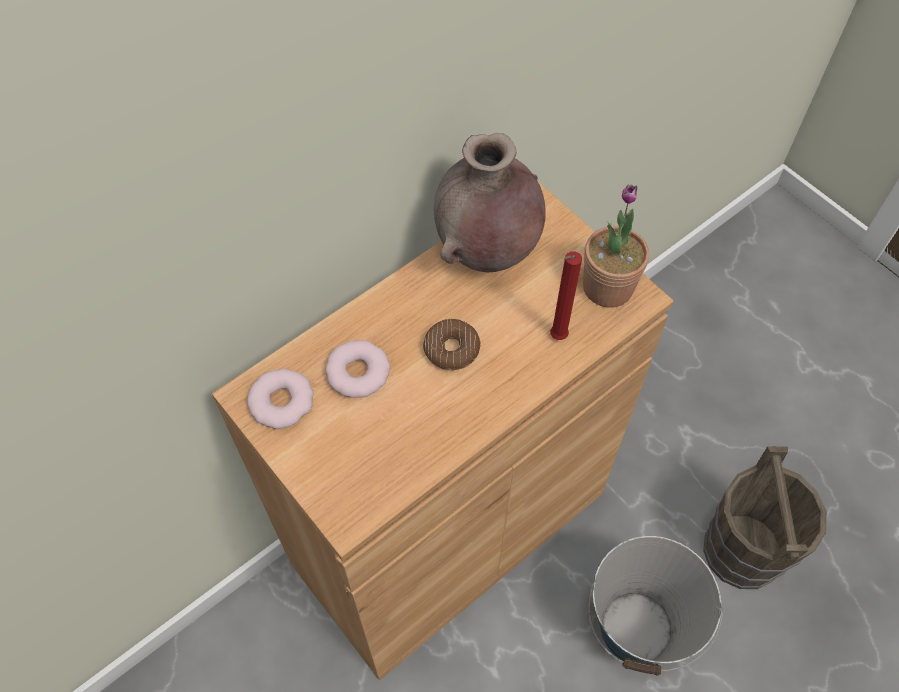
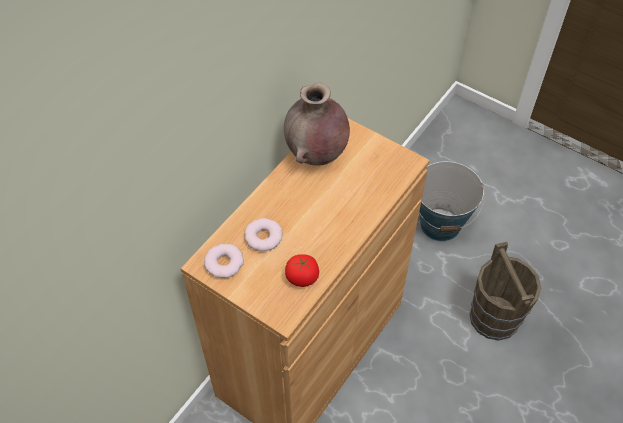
camera: 15 degrees left, 5 degrees down
donut [423,319,481,370] -> none
red candle [550,251,582,340] -> none
potted plant [583,185,649,308] -> none
bucket [588,536,723,676] -> bucket moved to [419,161,485,241]
none -> tomato [285,254,319,287]

